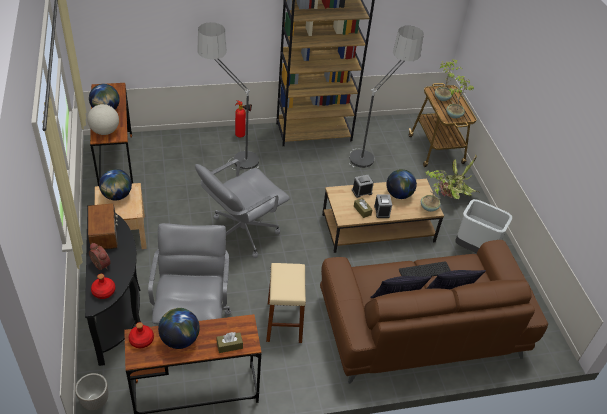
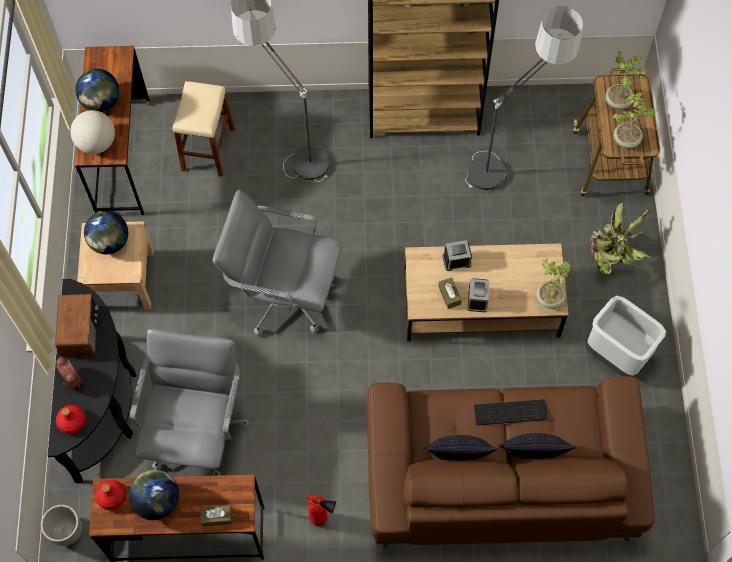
camera: 15 degrees right, 20 degrees up
grey office chair [195,159,290,258] -> grey office chair turned 45 degrees clockwise [213,190,343,336]
fire extinguisher [235,100,252,137] -> fire extinguisher moved to [307,495,336,526]
beige stool [266,263,306,343] -> beige stool moved to [172,81,235,177]
globe [386,169,417,199] -> none

